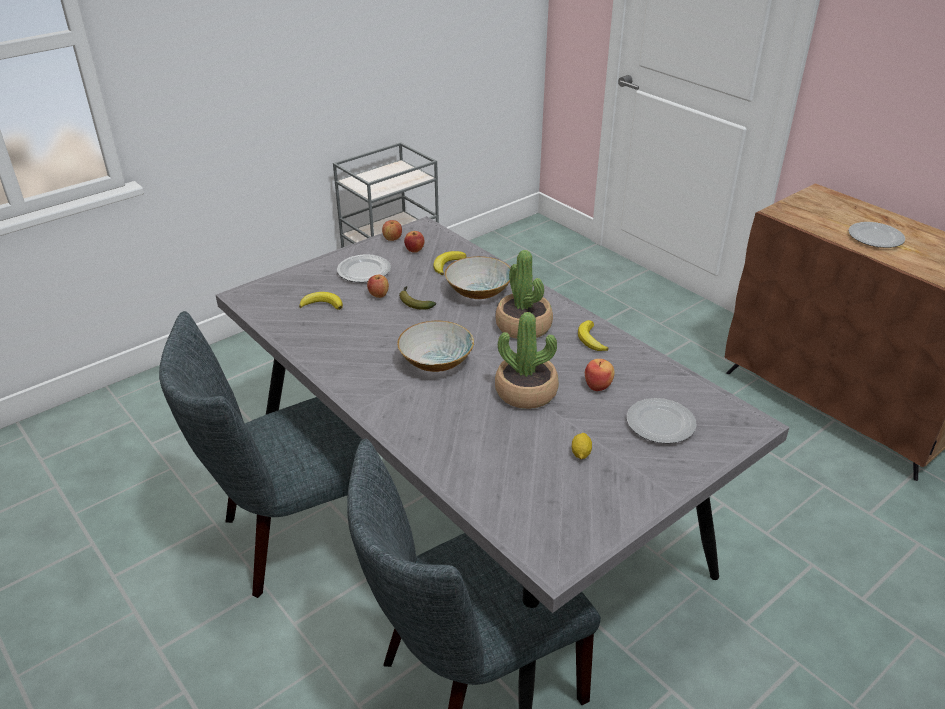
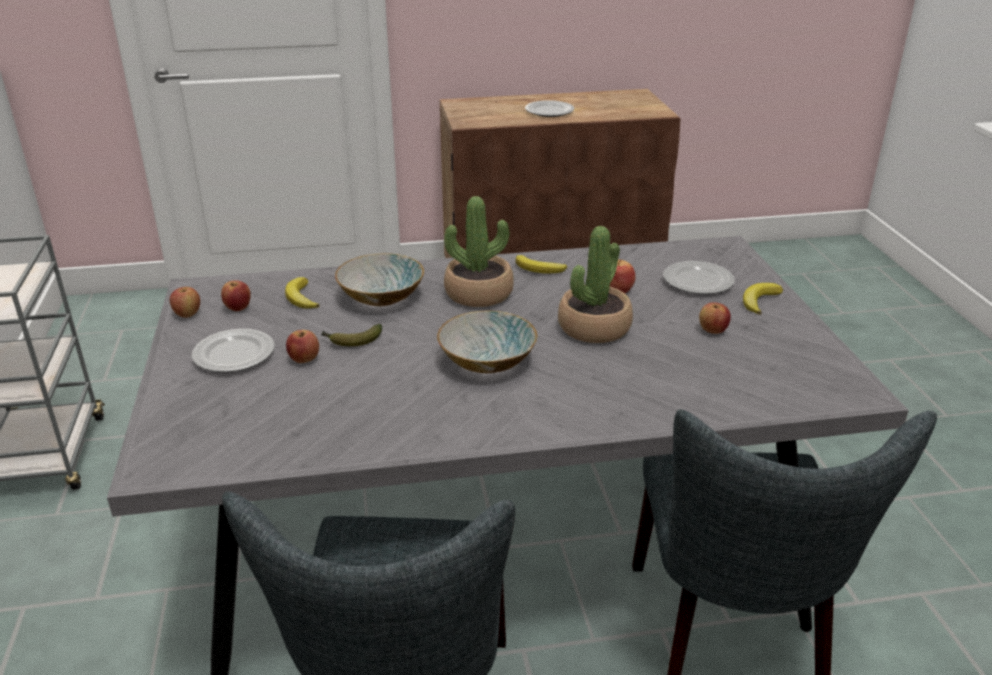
camera: 60 degrees left, 5 degrees down
banana [299,292,343,310] -> banana moved to [743,283,783,315]
lemon [572,433,592,459] -> apple [699,302,731,334]

